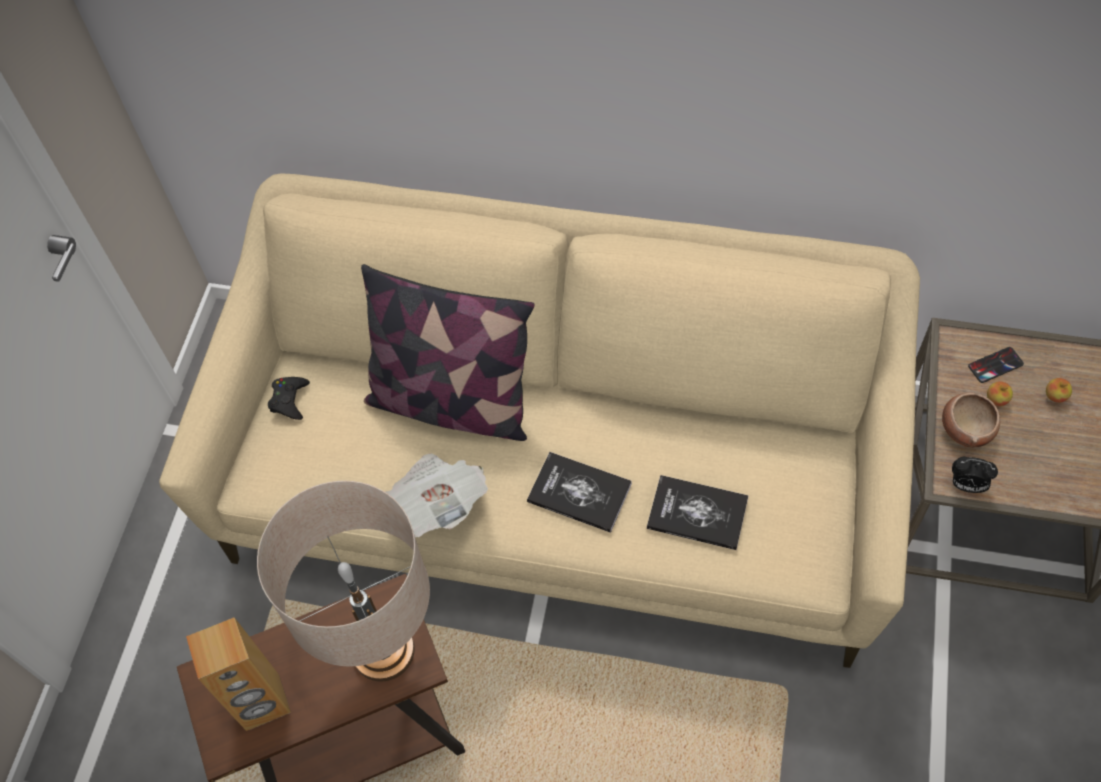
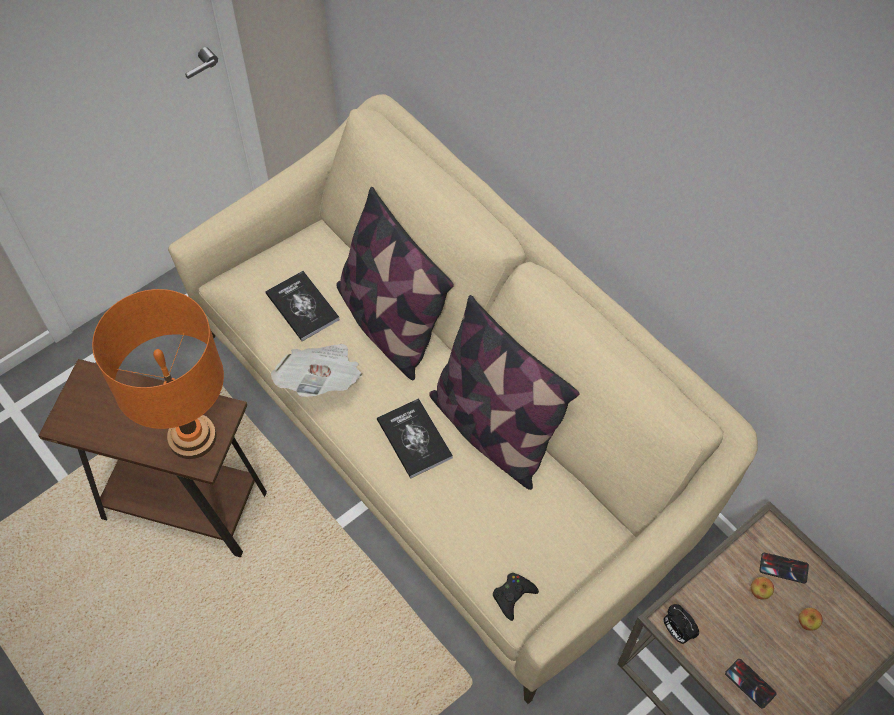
camera: 35 degrees right, 0 degrees up
brown speaker [186,617,291,731] -> none
beige table lamp [257,481,430,682] -> orange table lamp [92,289,224,459]
black game controller [268,377,310,420] -> black game controller moved to [493,573,539,621]
book [647,475,749,550] -> book moved to [265,271,340,341]
bowl [942,392,1000,448] -> none
none -> pillow [429,295,580,490]
none -> phone [725,659,776,709]

